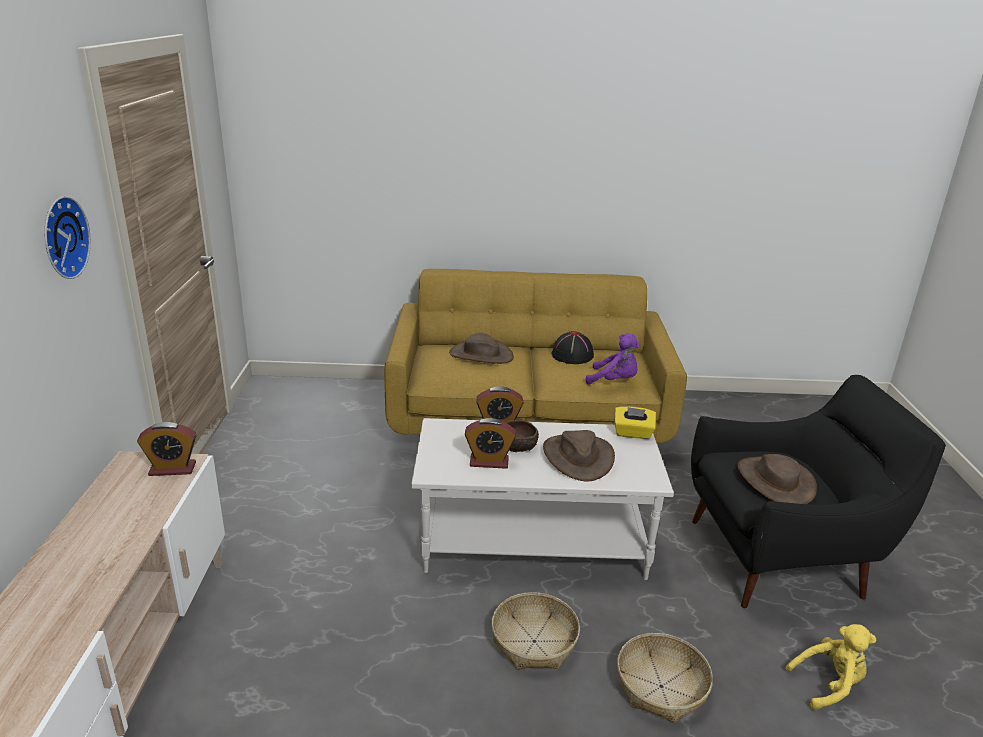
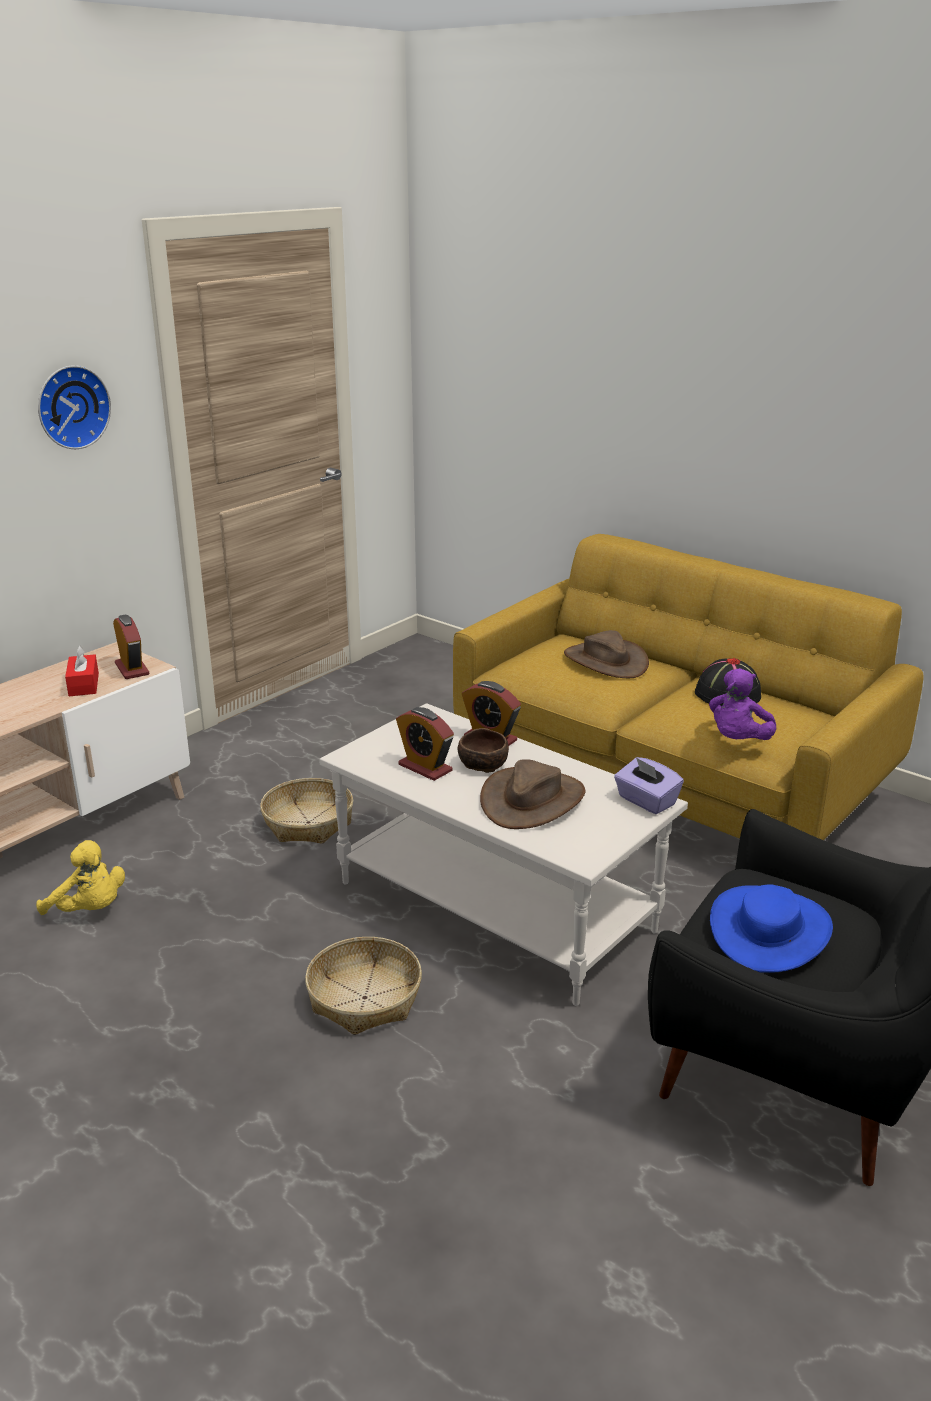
camera: 40 degrees right, 0 degrees up
alarm clock [137,422,197,476] -> alarm clock turned 150 degrees counterclockwise [113,615,149,679]
purple plush toy [586,333,640,385] -> purple plush toy turned 60 degrees clockwise [709,668,776,740]
yellow tissue box [614,406,656,439] -> purple tissue box [614,757,684,814]
basket [617,633,713,723] -> basket moved to [260,778,353,844]
brown hat [737,454,817,504] -> blue hat [710,884,833,973]
yellow plush toy [786,624,876,711] -> yellow plush toy moved to [36,840,125,915]
none -> red tissue box [65,646,99,696]

